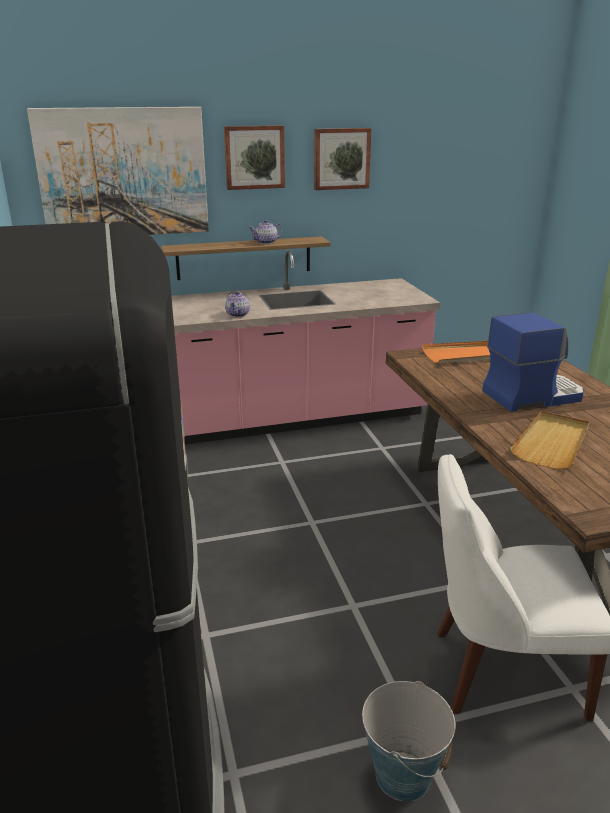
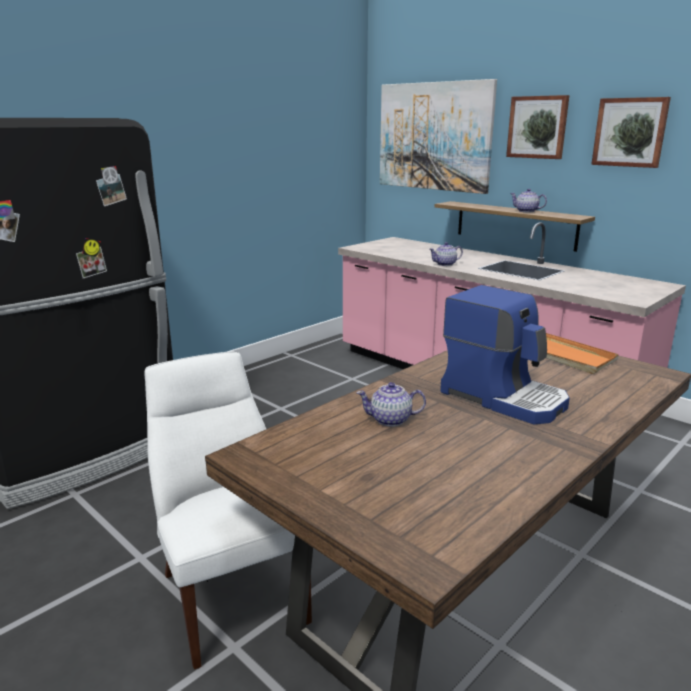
camera: 60 degrees right, 5 degrees down
bucket [362,681,455,802] -> none
beige tray [510,411,590,469] -> teapot [357,382,426,427]

